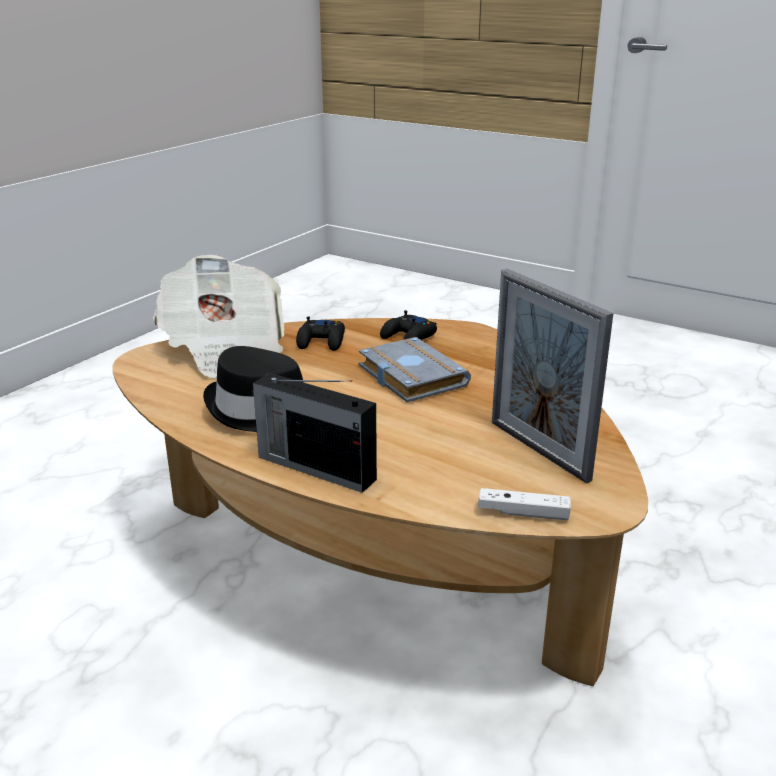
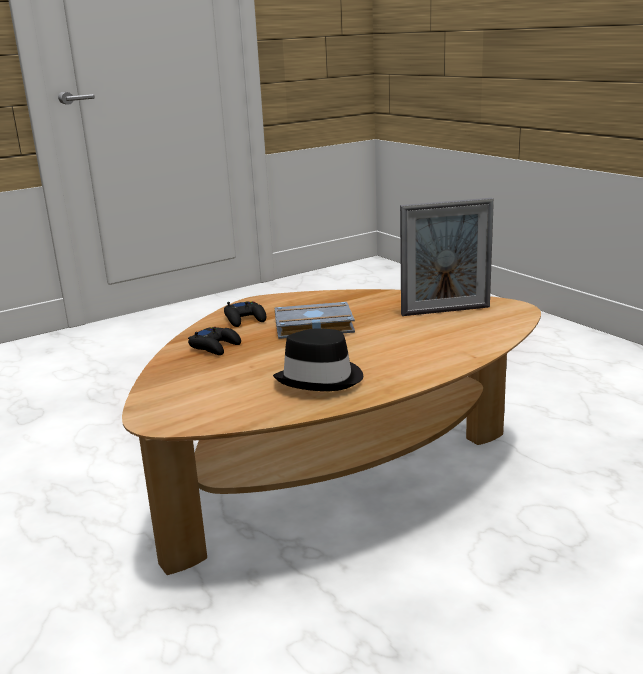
camera: 65 degrees left, 5 degrees down
newspaper [153,255,284,379] -> none
radio [253,373,377,493] -> none
white game controller [478,488,571,520] -> none

